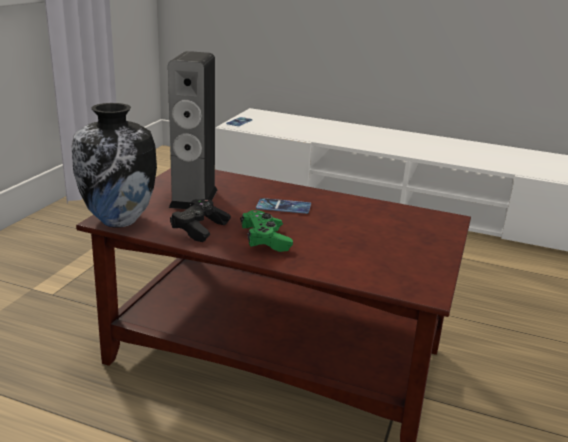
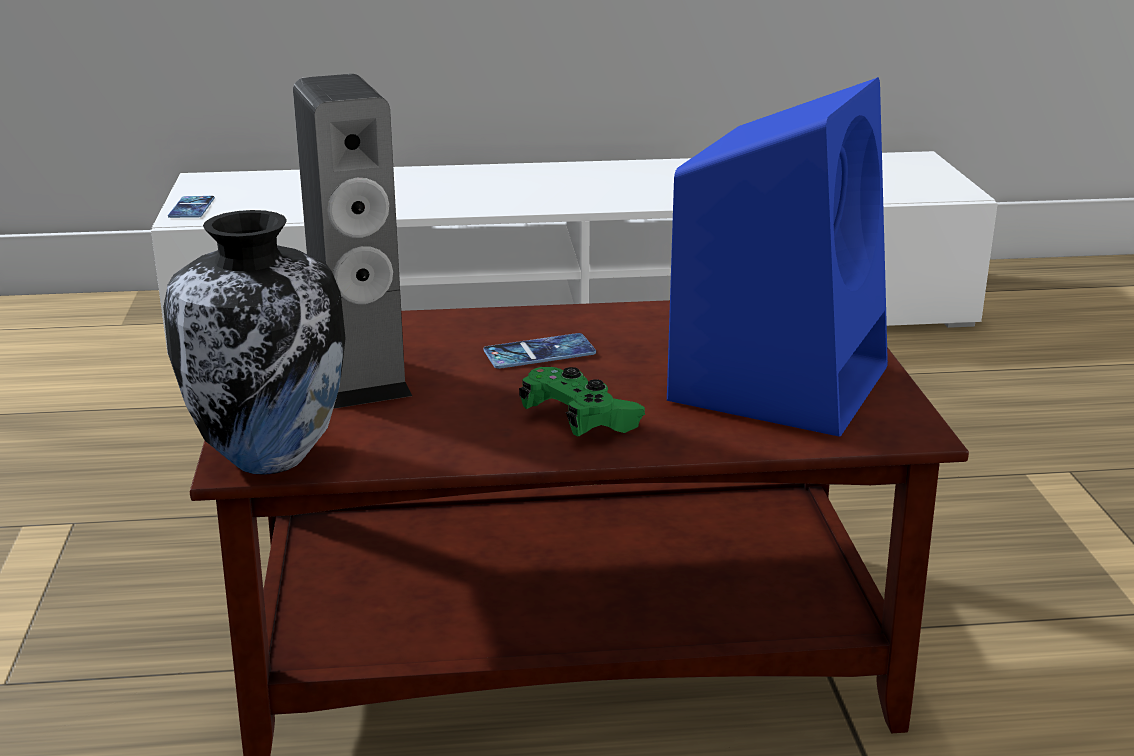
camera: 25 degrees left, 0 degrees up
black game controller [170,199,231,242] -> none
none -> blue speaker [667,77,888,437]

